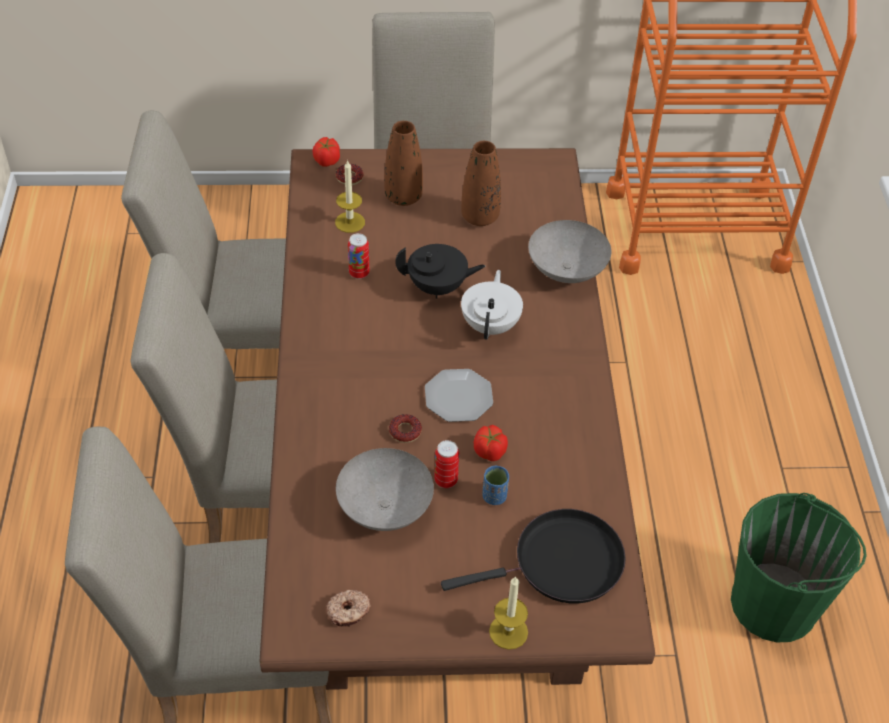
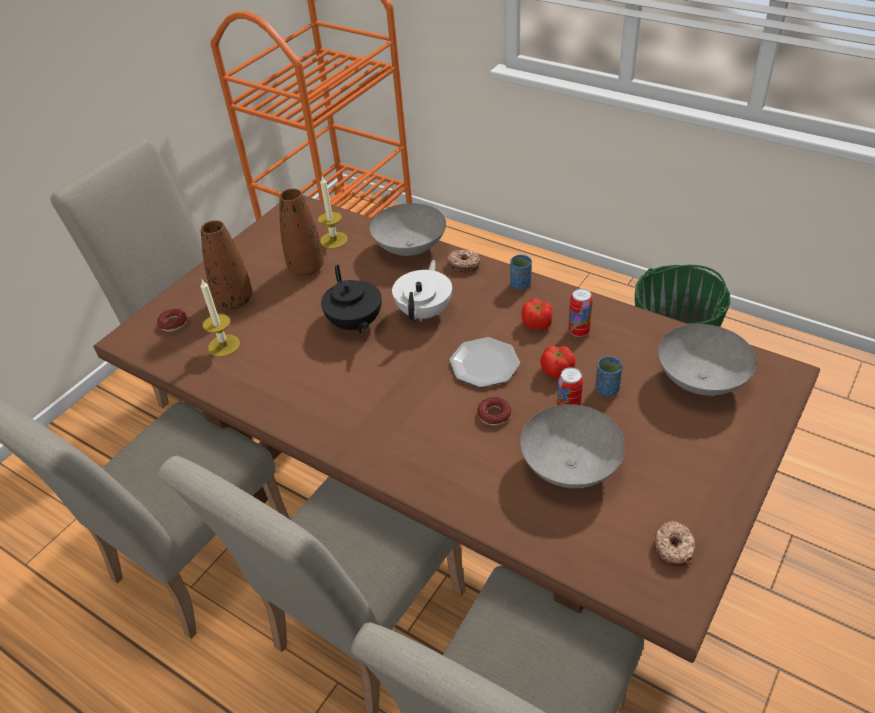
camera: 50 degrees left, 5 degrees down
tomato [313,137,340,167] -> tomato moved to [522,299,553,330]
can [348,233,369,279] -> can moved to [568,288,593,337]
black teapot [395,244,485,299] -> black teapot turned 120 degrees clockwise [321,265,382,333]
black frying pan [441,509,626,603] -> grey bowl [658,324,757,396]
white teapot [461,270,523,340] -> white teapot turned 60 degrees clockwise [392,260,452,322]
candle [489,576,528,650] -> candle moved to [318,176,348,249]
none -> donut [446,250,480,272]
none -> blue cup [510,254,532,290]

